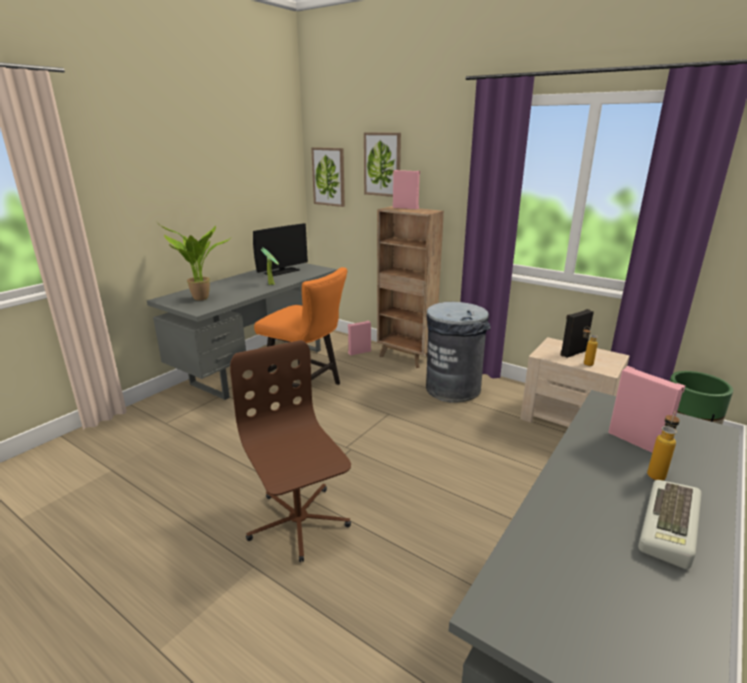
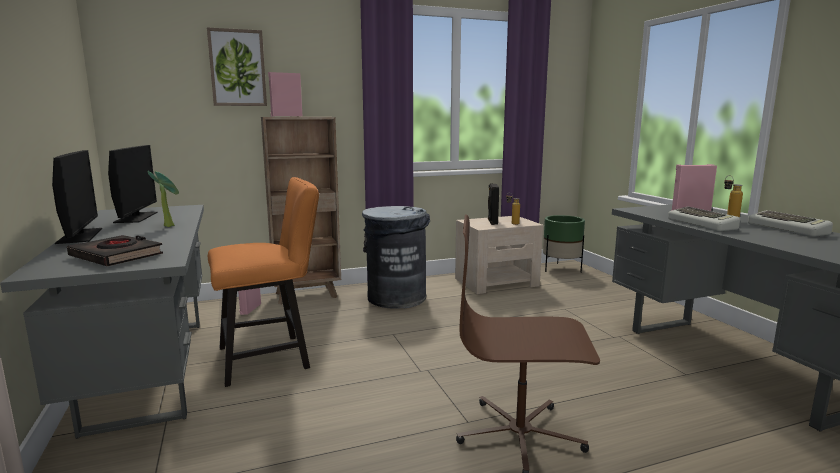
camera: 55 degrees left, 10 degrees down
potted plant [159,224,231,301] -> black book [67,235,163,266]
picture [311,147,345,207] -> none
none -> monitor [52,150,102,244]
none -> keyboard [668,207,740,232]

